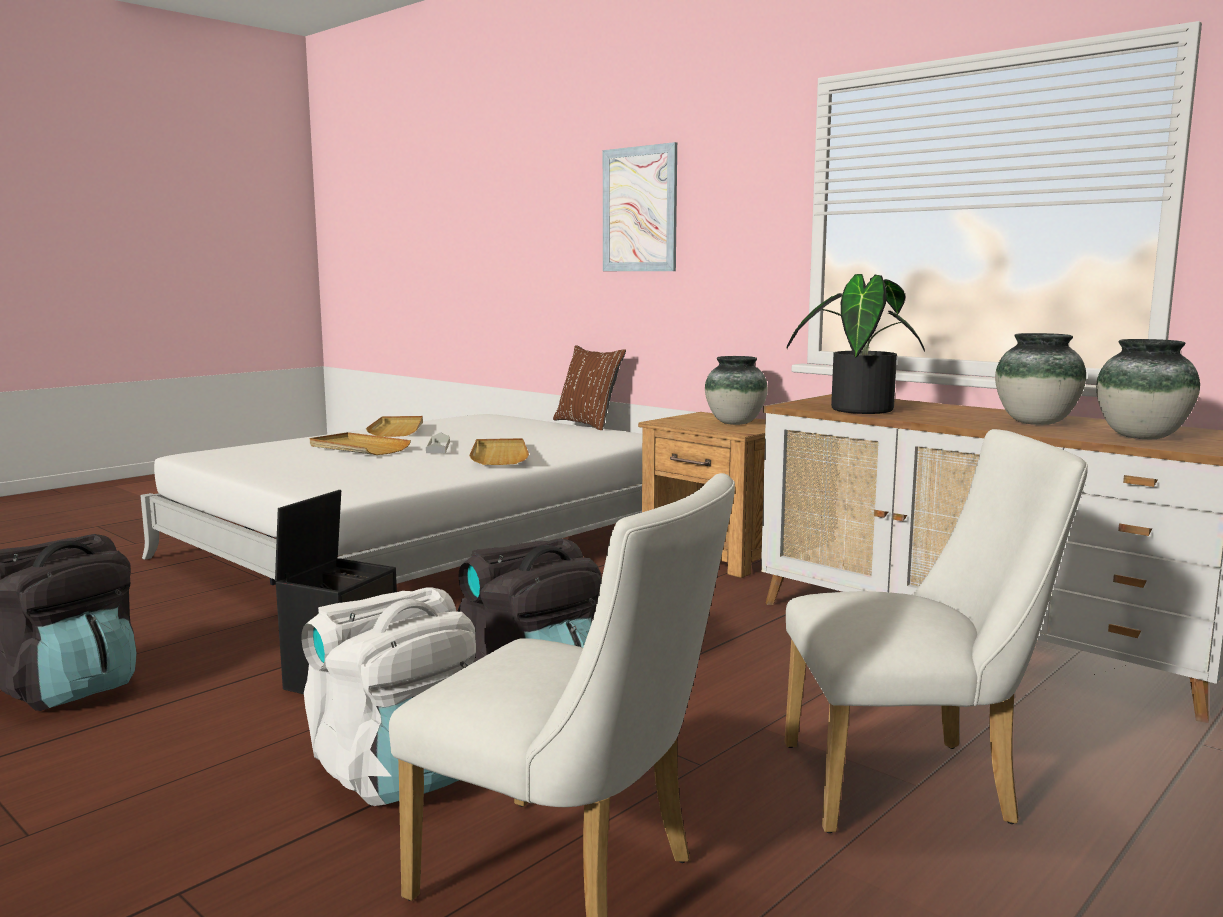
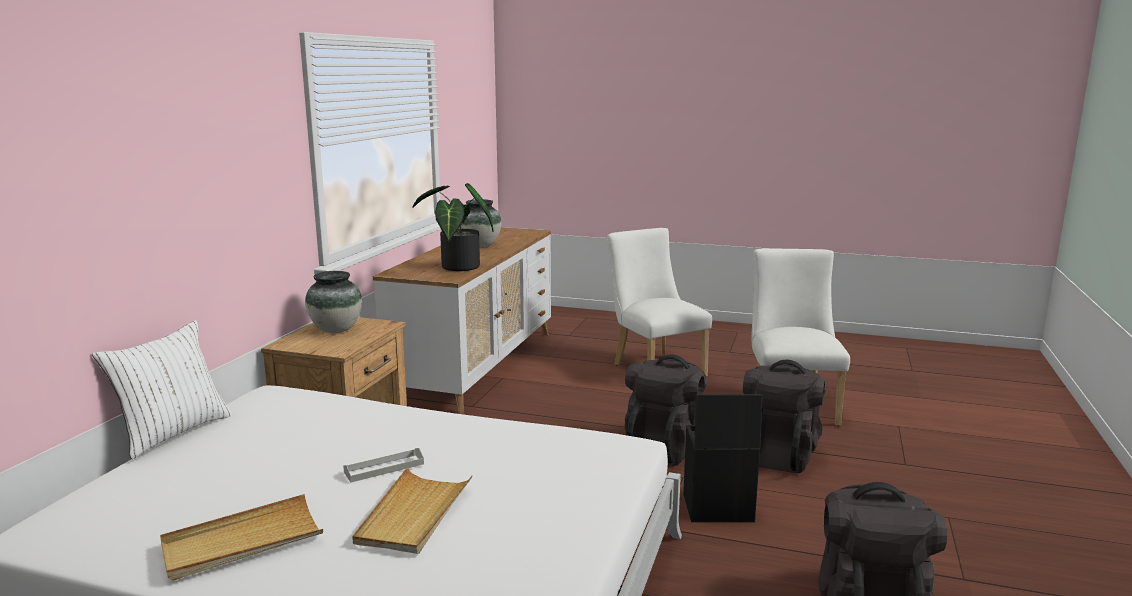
camera: 115 degrees left, 5 degrees up
white backpack [301,587,476,806] -> black backpack [743,360,826,473]
beige tray [469,438,529,465] -> none
brown pillow [553,345,626,430] -> white pillow [92,320,232,459]
picture [603,142,677,271] -> none
vase [1096,339,1200,439] -> none

